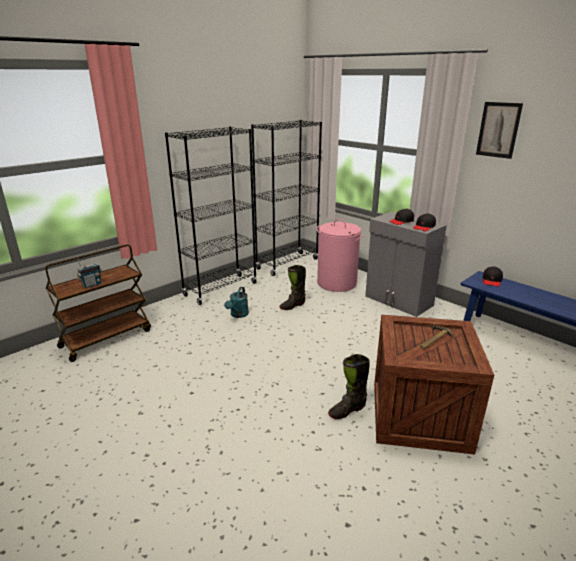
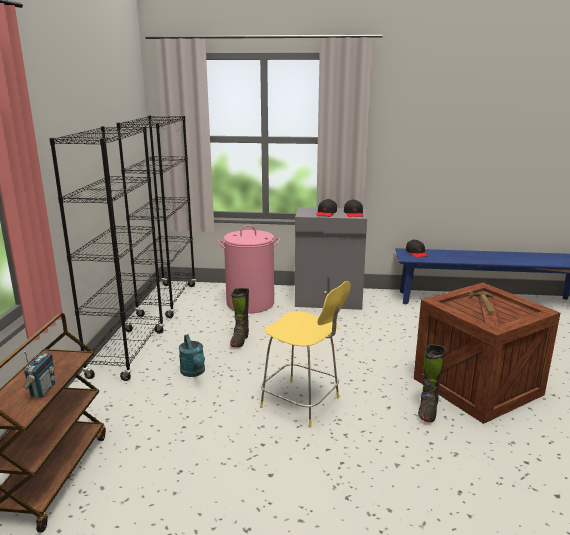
camera: 40 degrees left, 5 degrees down
picture [476,102,523,159] -> none
none -> yellow stool [260,281,351,428]

